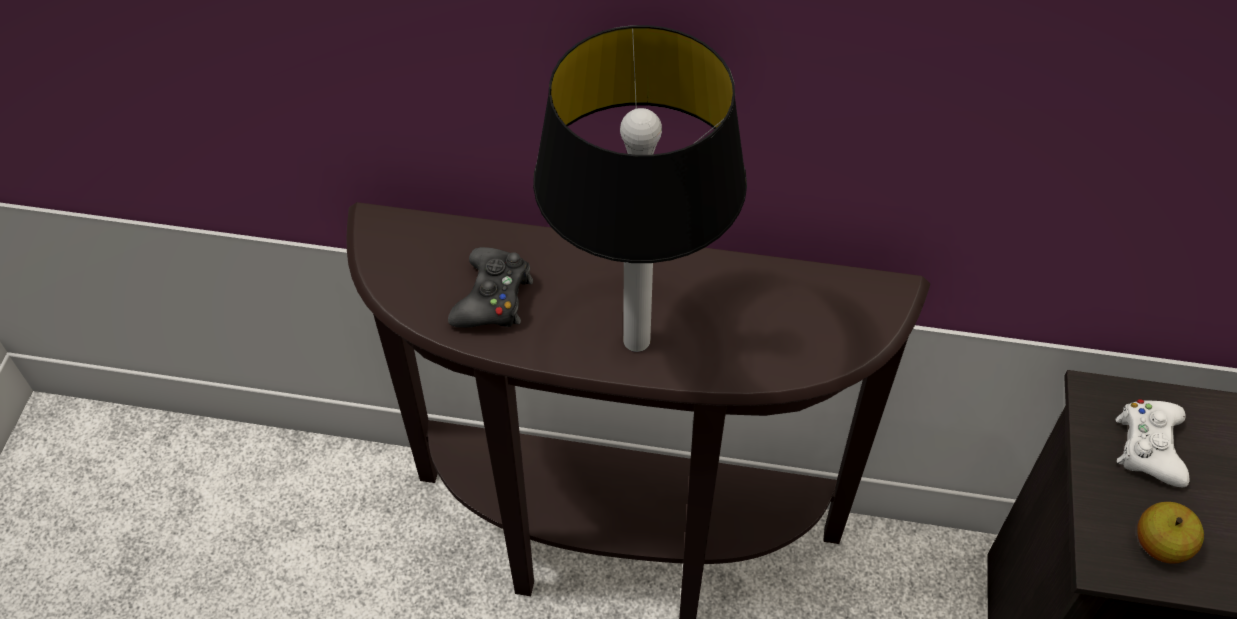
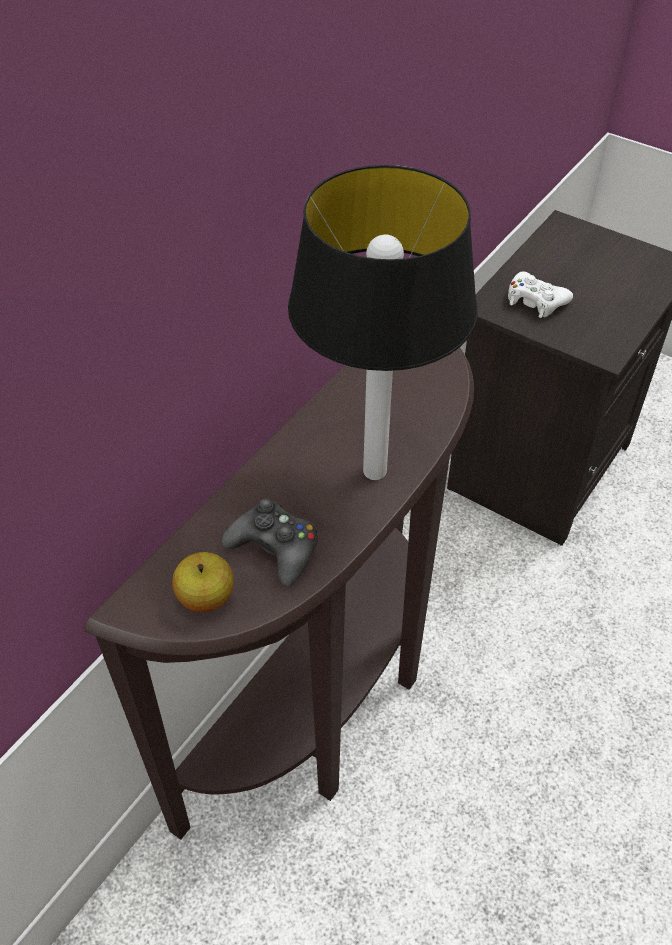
camera: 65 degrees left, 5 degrees down
apple [1137,502,1204,564] -> apple moved to [172,552,234,612]

